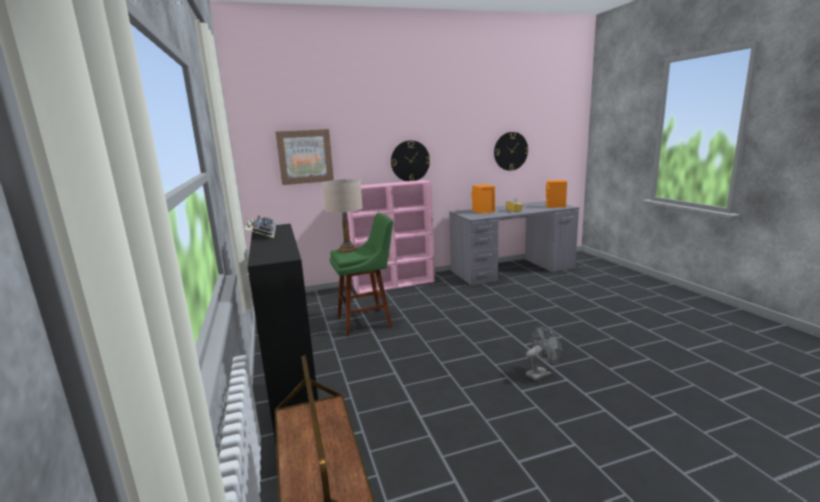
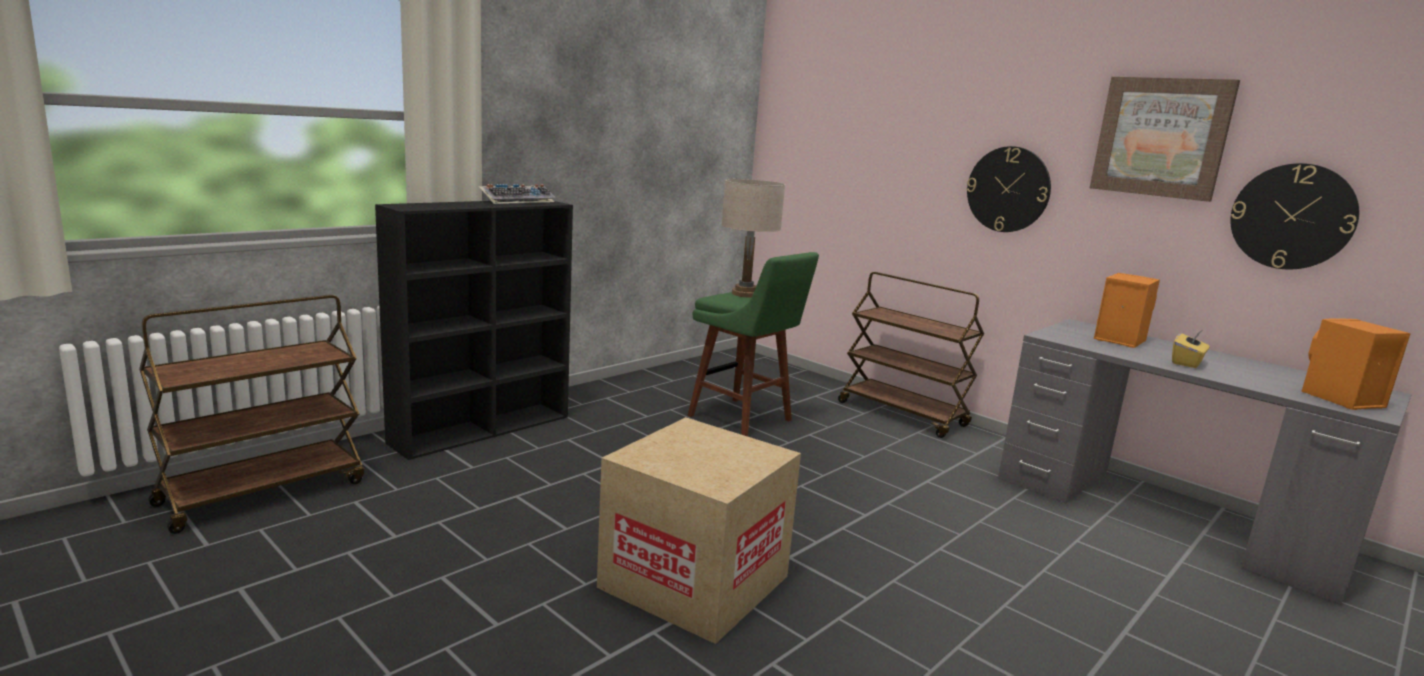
camera: 60 degrees right, 0 degrees up
picture [276,129,334,185] -> picture moved to [1090,77,1240,202]
pink bookcase [347,180,435,294] -> brown cart [838,272,984,438]
grey fan [526,327,562,381] -> cardboard box [597,417,801,644]

